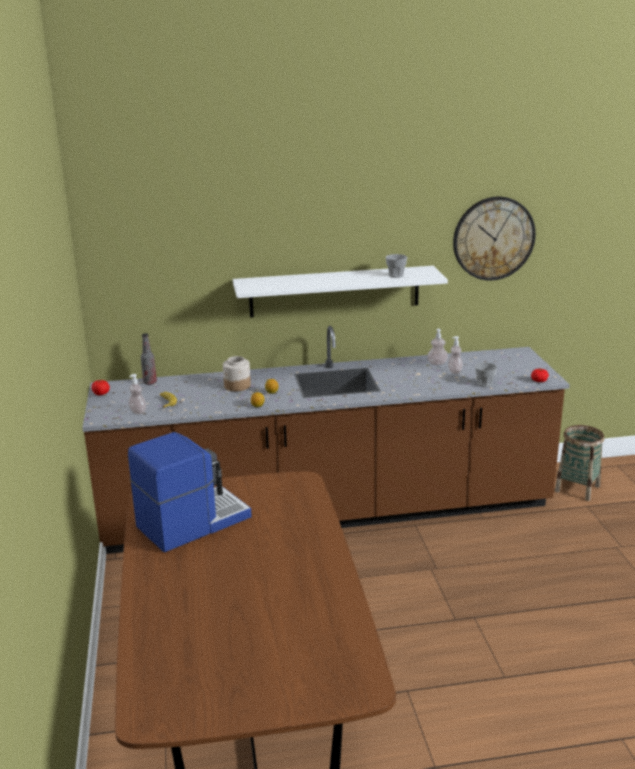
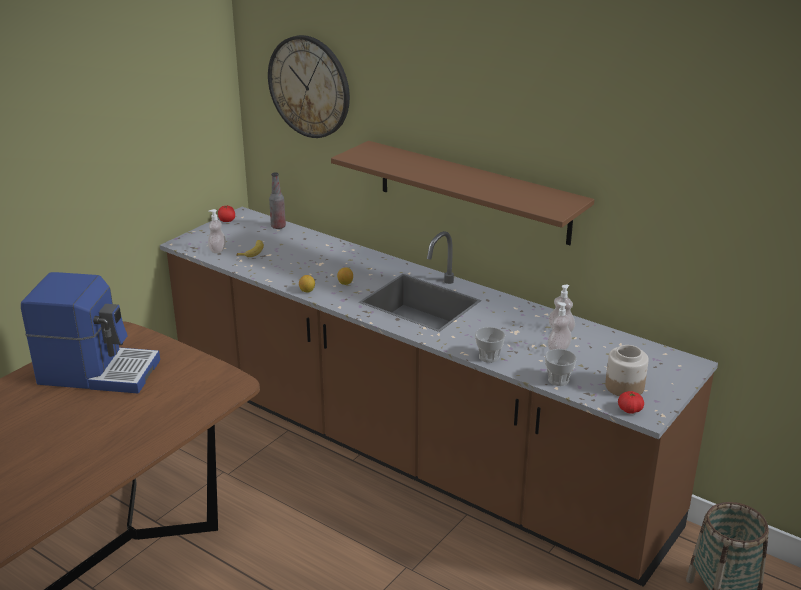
camera: 45 degrees right, 5 degrees up
jar [223,356,251,391] -> jar moved to [605,345,649,396]
white shelf [233,266,448,318] -> brown shelf [331,141,594,245]
cup [386,254,407,278] -> cup moved to [475,327,505,363]
wall clock [453,197,536,281] -> wall clock moved to [268,35,350,138]

